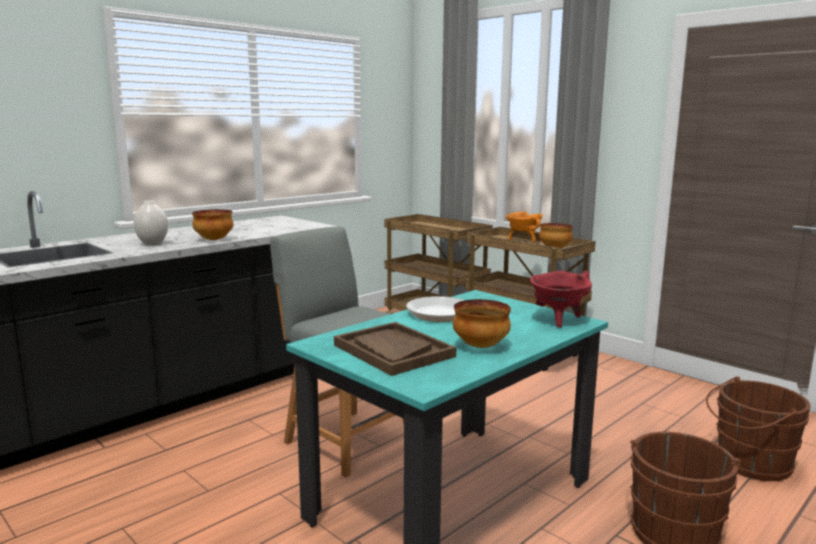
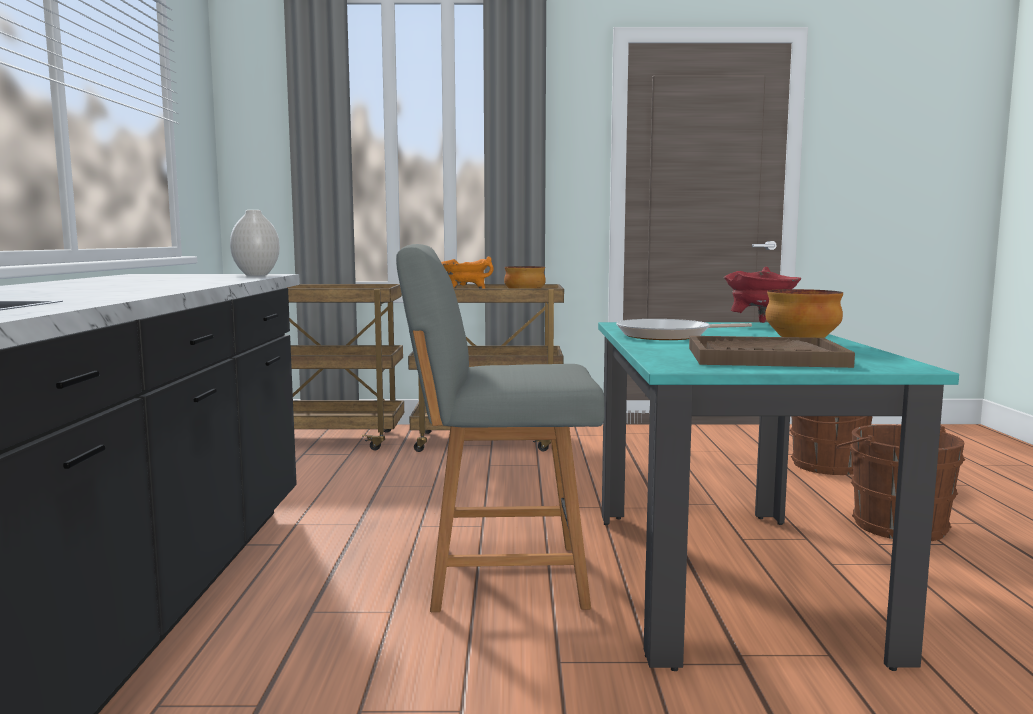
camera: 45 degrees left, 5 degrees down
white vase [134,200,168,246] -> white vase moved to [230,210,280,276]
bowl [192,209,234,240] -> none

